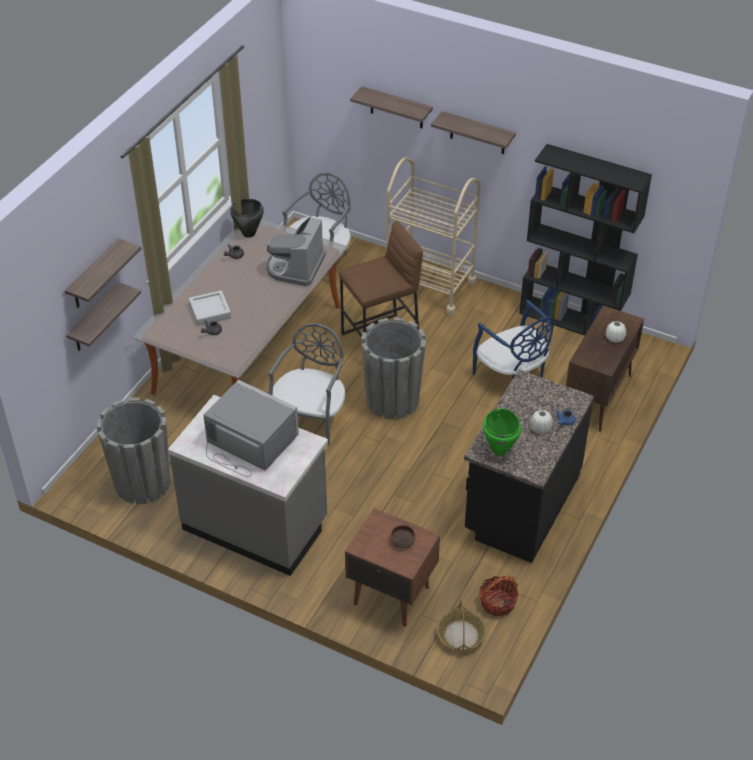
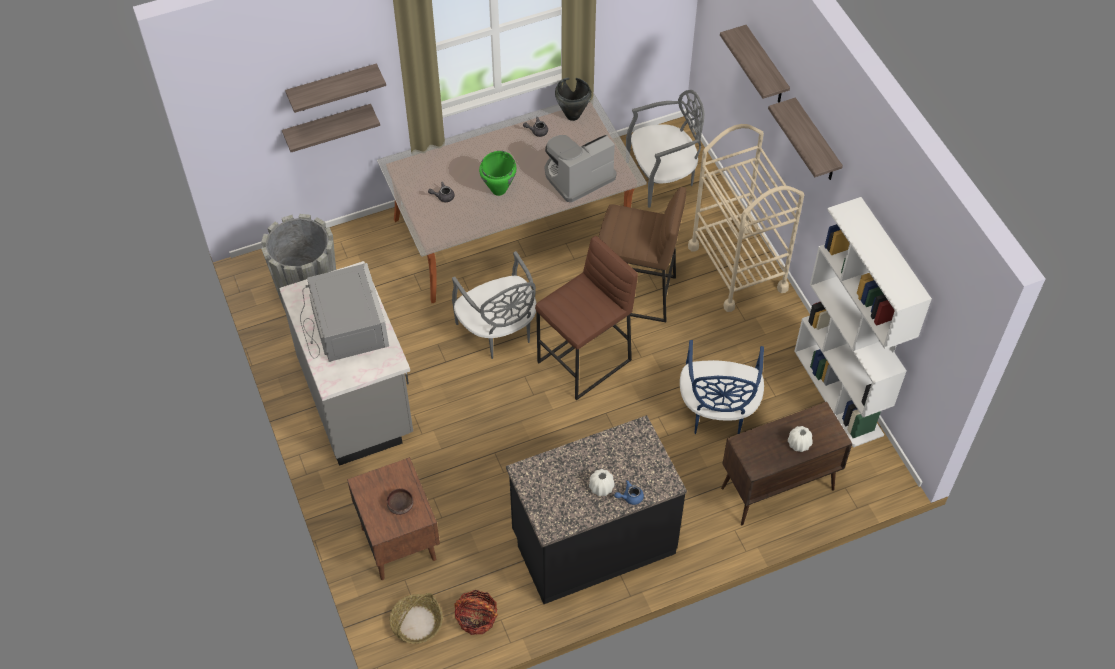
camera: 40 degrees right, 10 degrees up
grey tray [188,290,231,326] -> none
grey chair [268,323,345,446] -> grey chair turned 90 degrees clockwise [452,251,536,359]
grey planter [361,317,426,420] -> brown stool [535,236,638,400]
green cooking pot [483,408,521,456] -> green cooking pot moved to [479,151,516,196]
black bookcase [519,144,652,336] -> white bookcase [794,197,932,448]

